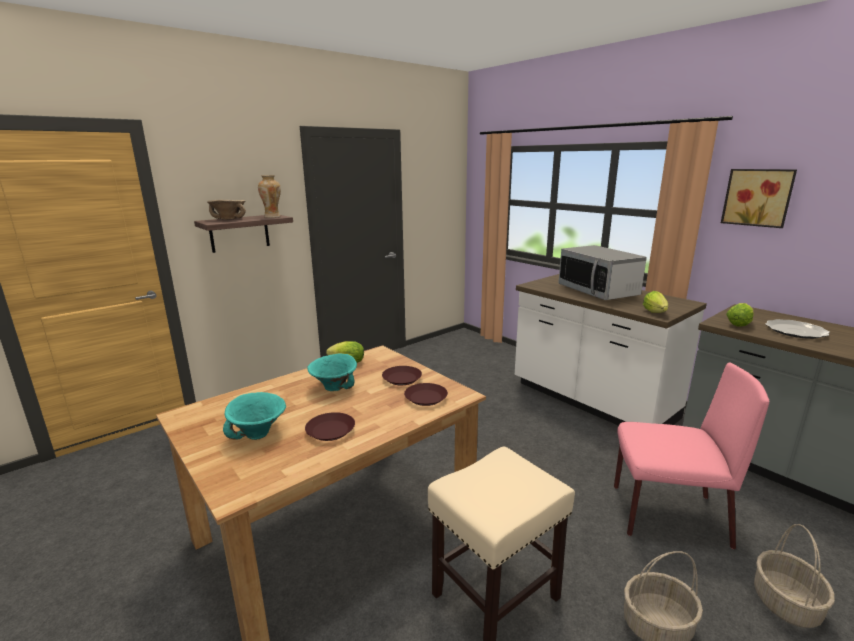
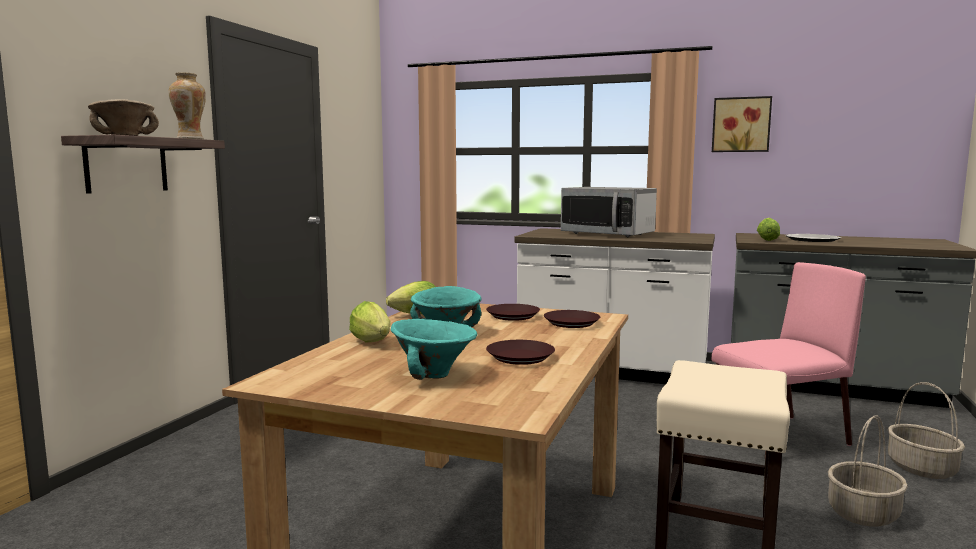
camera: 30 degrees left, 10 degrees down
lettuce [643,291,668,313] -> lettuce moved to [349,301,391,343]

